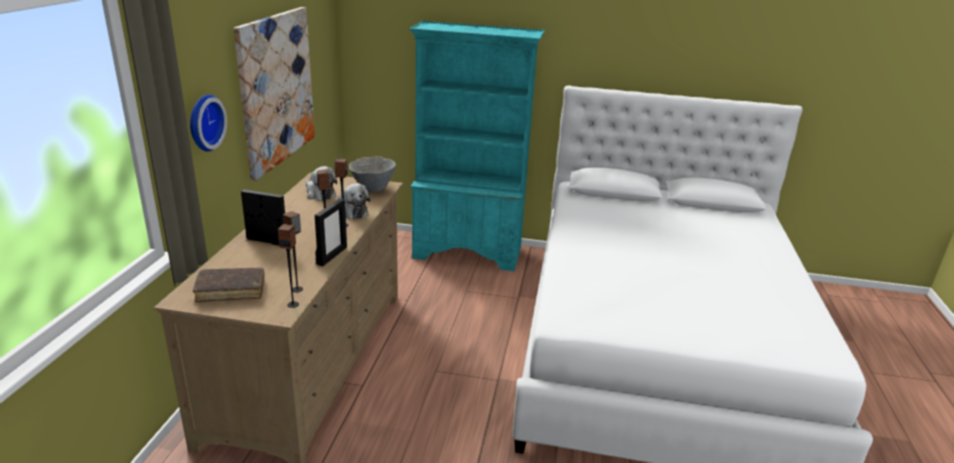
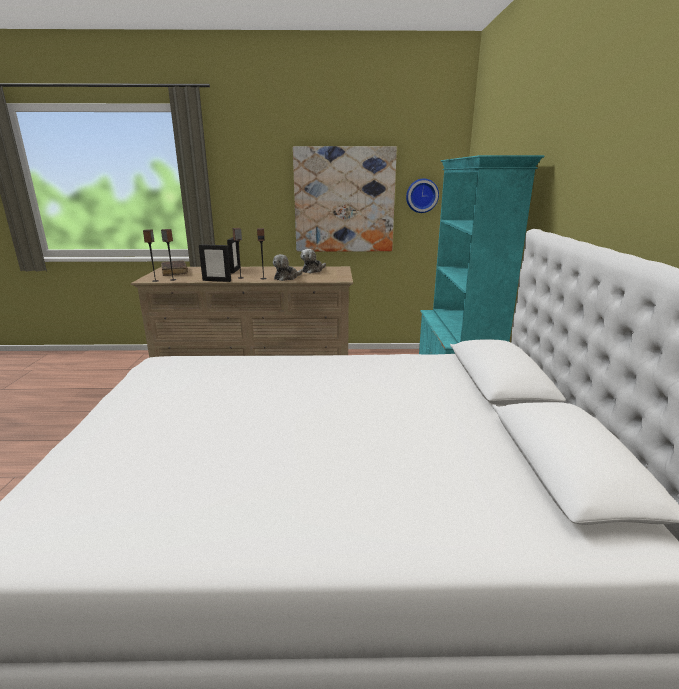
camera: 80 degrees right, 5 degrees down
wall clock [190,94,227,152] -> wall clock moved to [406,179,439,213]
grey bowl [349,156,396,192] -> none

